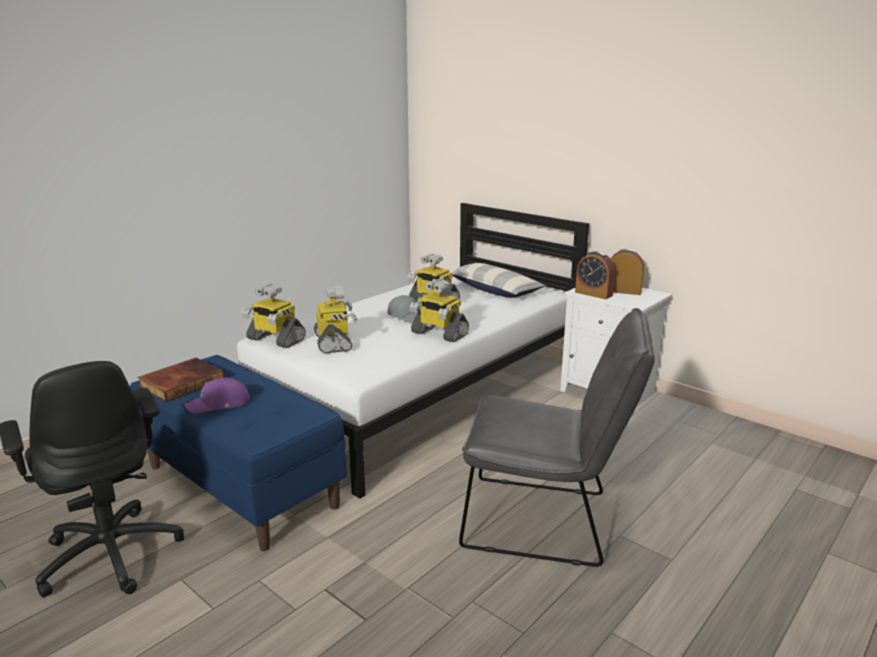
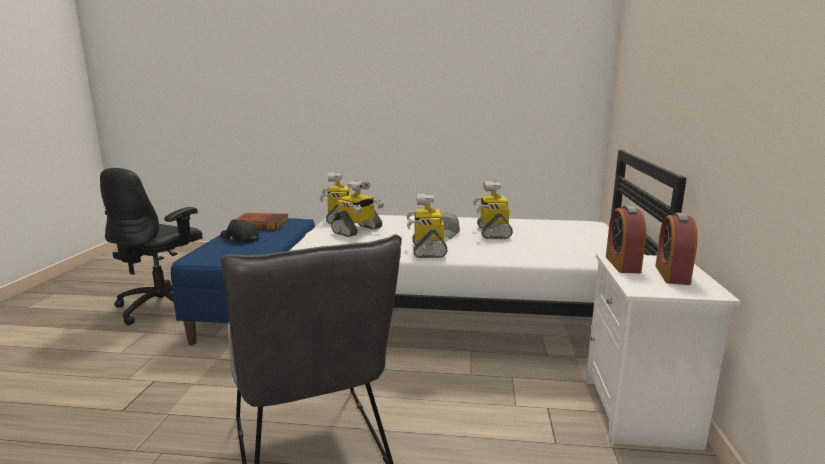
camera: 55 degrees right, 5 degrees down
purple cap [184,377,250,414] -> black cap [220,220,259,243]
pillow [449,263,546,297] -> none
alarm clock [611,249,644,295] -> alarm clock turned 150 degrees counterclockwise [655,213,698,285]

